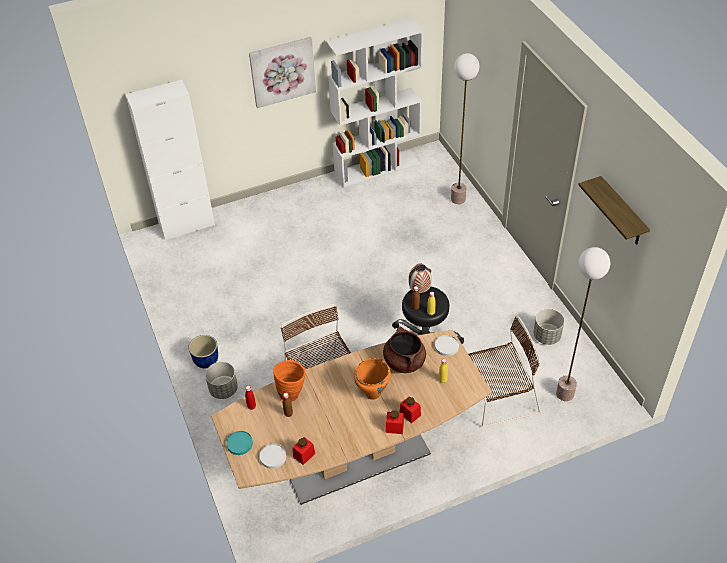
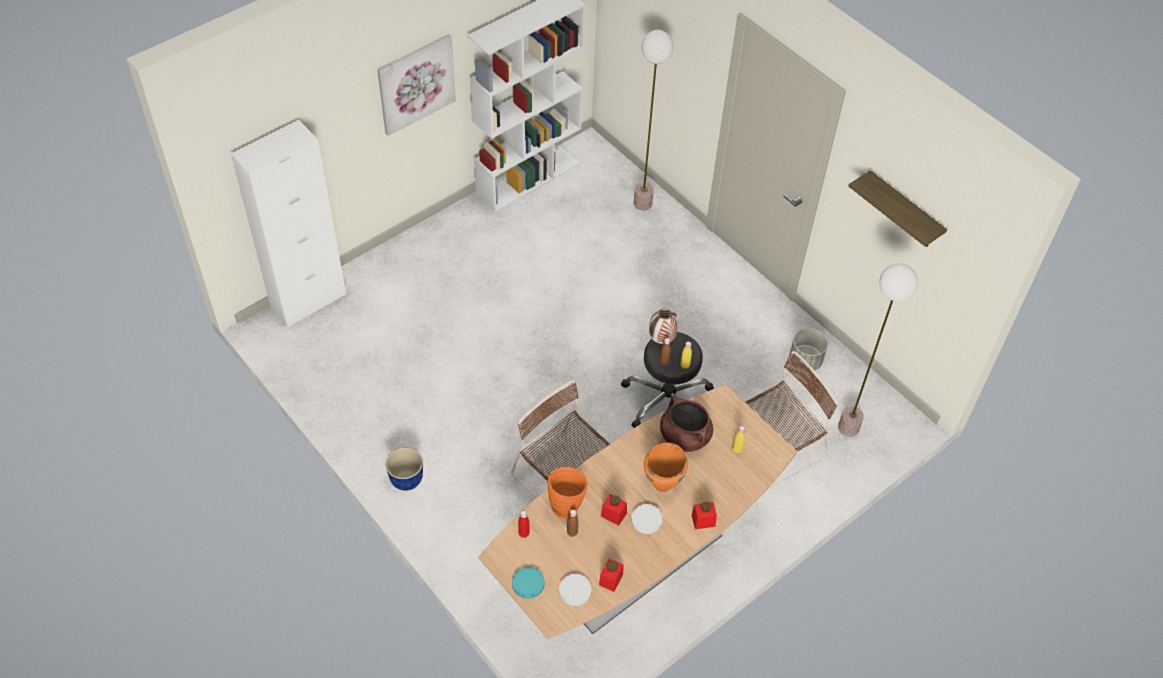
camera: 20 degrees left, 5 degrees up
grey planter [205,362,238,399] -> none
red jar [400,396,421,424] -> red jar moved to [601,494,627,526]
white plate [435,335,459,356] -> white plate moved to [631,504,663,534]

